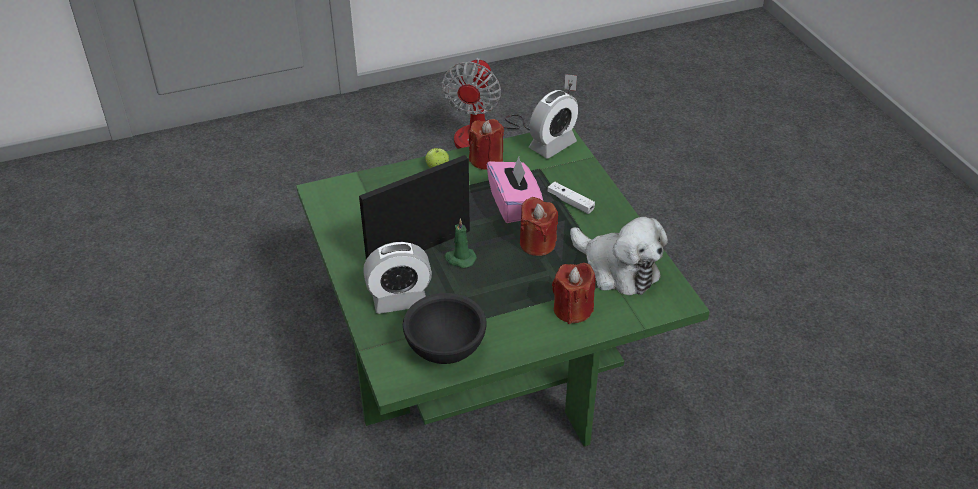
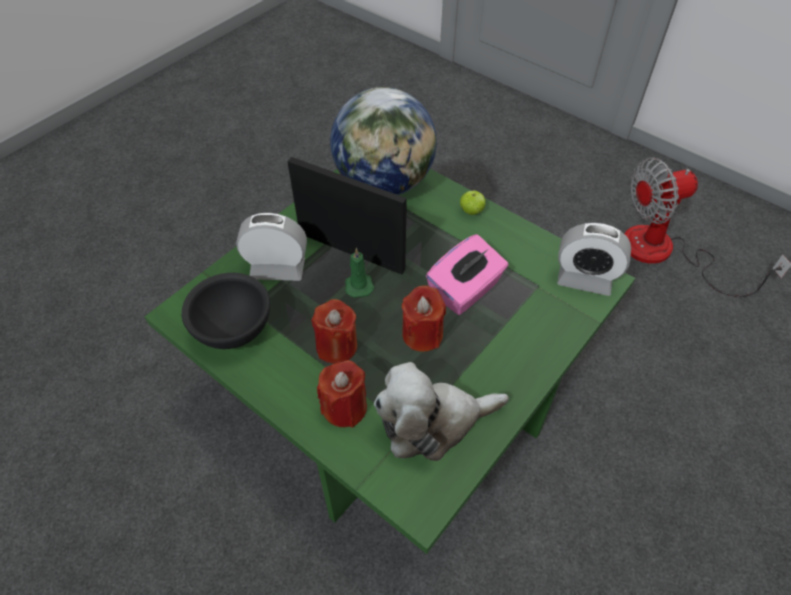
camera: 60 degrees right, 10 degrees up
alarm clock [363,242,432,314] -> alarm clock turned 135 degrees clockwise [236,213,307,281]
red candle [469,119,504,170] -> red candle moved to [311,299,357,364]
white game controller [547,182,595,214] -> none
plush toy [570,217,668,295] -> plush toy turned 60 degrees clockwise [374,362,509,461]
none -> globe [330,87,437,195]

